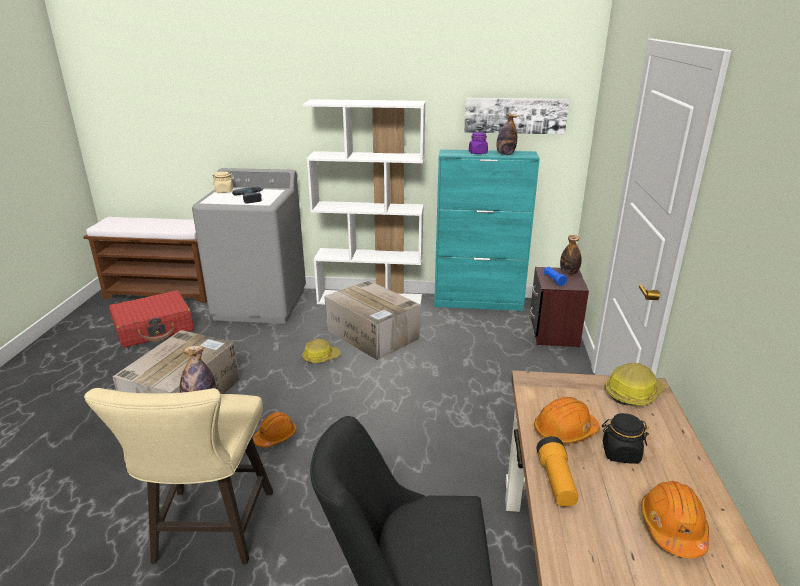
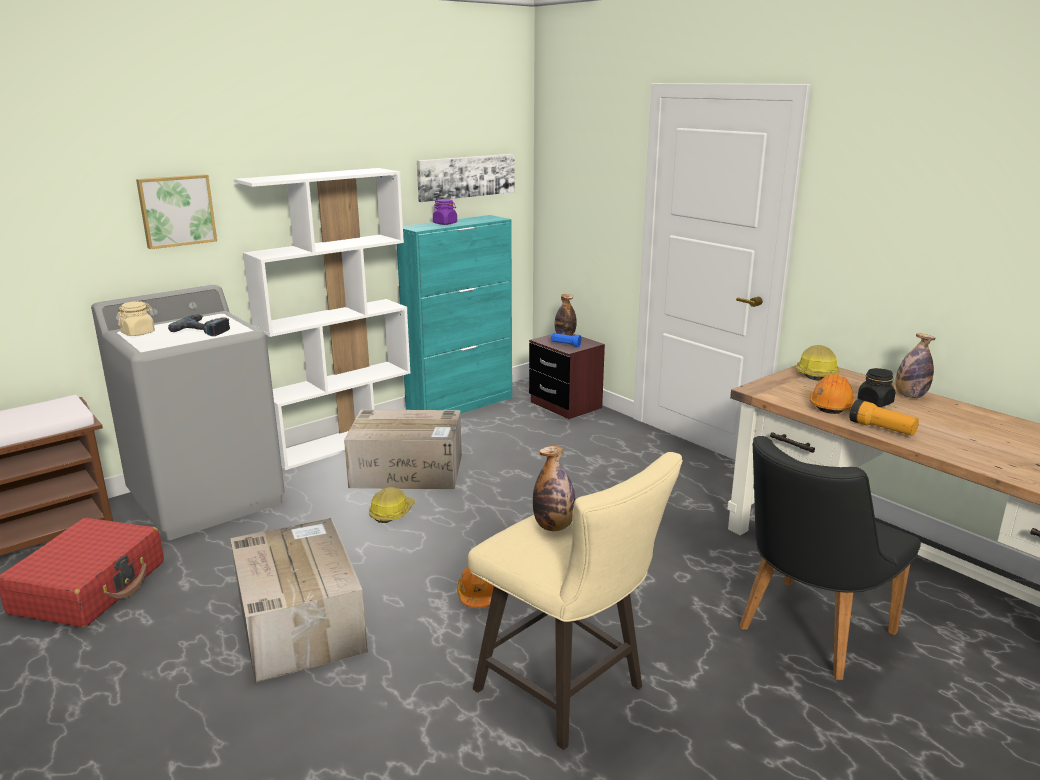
camera: 45 degrees left, 5 degrees down
bottle [496,113,517,155] -> bottle moved to [895,333,935,398]
orange hard hat [641,481,709,558] -> none
none -> picture [136,174,217,249]

